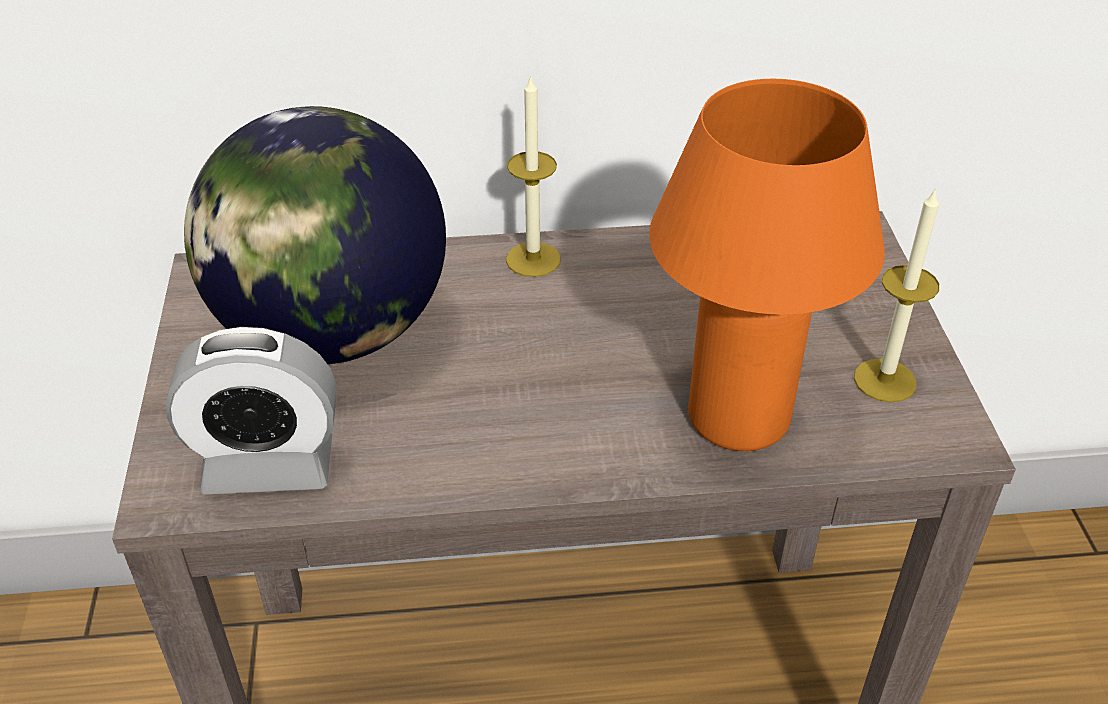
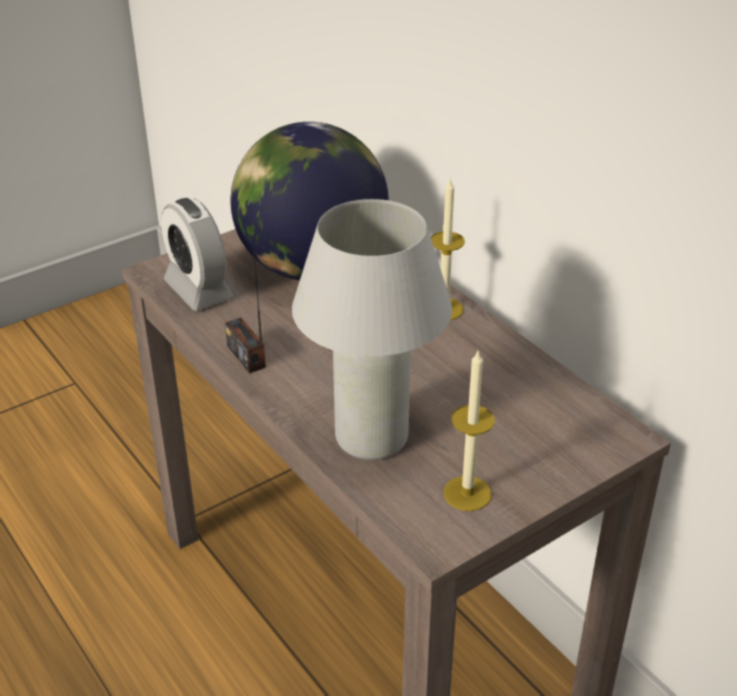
camera: 60 degrees right, 5 degrees down
orange table lamp [649,79,885,451] -> white table lamp [292,199,452,460]
none -> radio [225,244,266,373]

